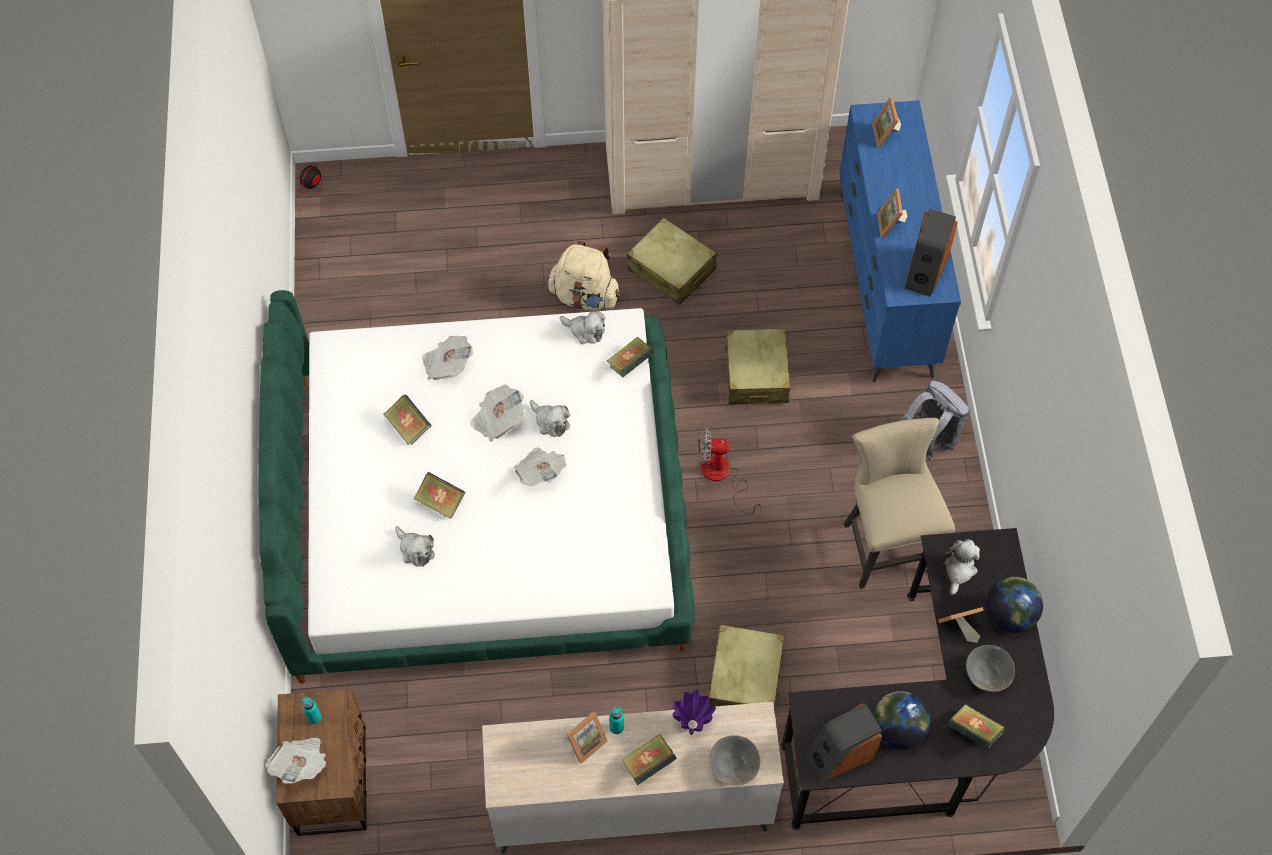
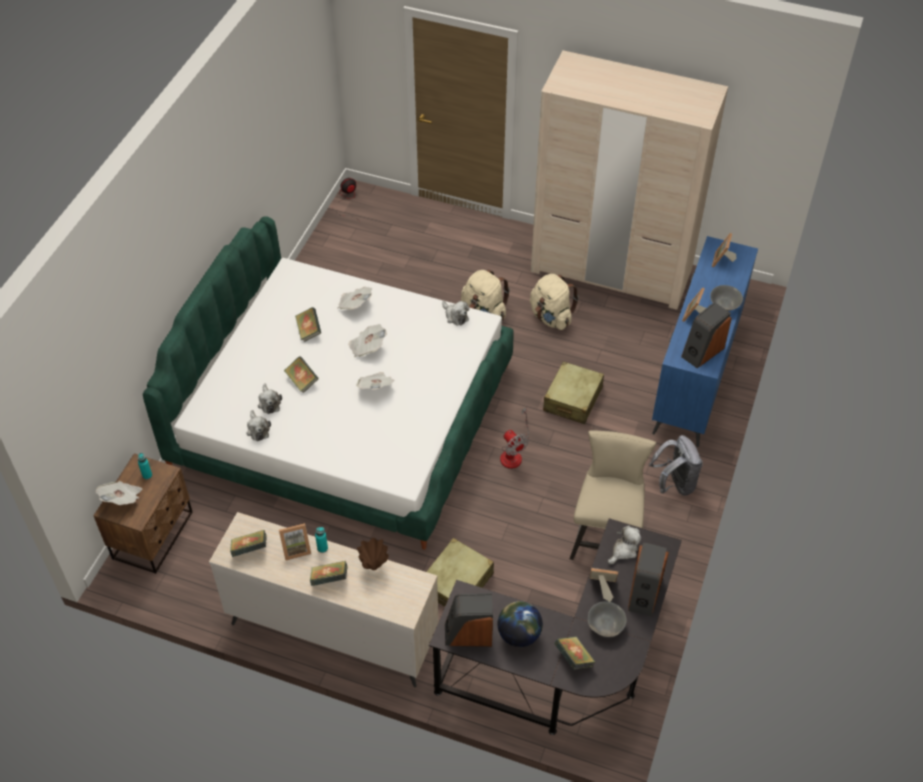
camera: 25 degrees right, 10 degrees down
plush toy [530,400,570,437] -> plush toy moved to [246,410,271,441]
book [607,337,654,377] -> book moved to [230,530,267,557]
beige suitcase [627,218,717,305] -> beige backpack [530,274,579,330]
purple vase [672,689,716,735] -> brown vase [357,538,389,570]
fan [699,428,761,514] -> fan turned 150 degrees counterclockwise [500,407,529,469]
grey bowl [709,735,760,785] -> grey bowl moved to [710,285,743,311]
globe [986,577,1043,633] -> speaker [628,542,669,617]

